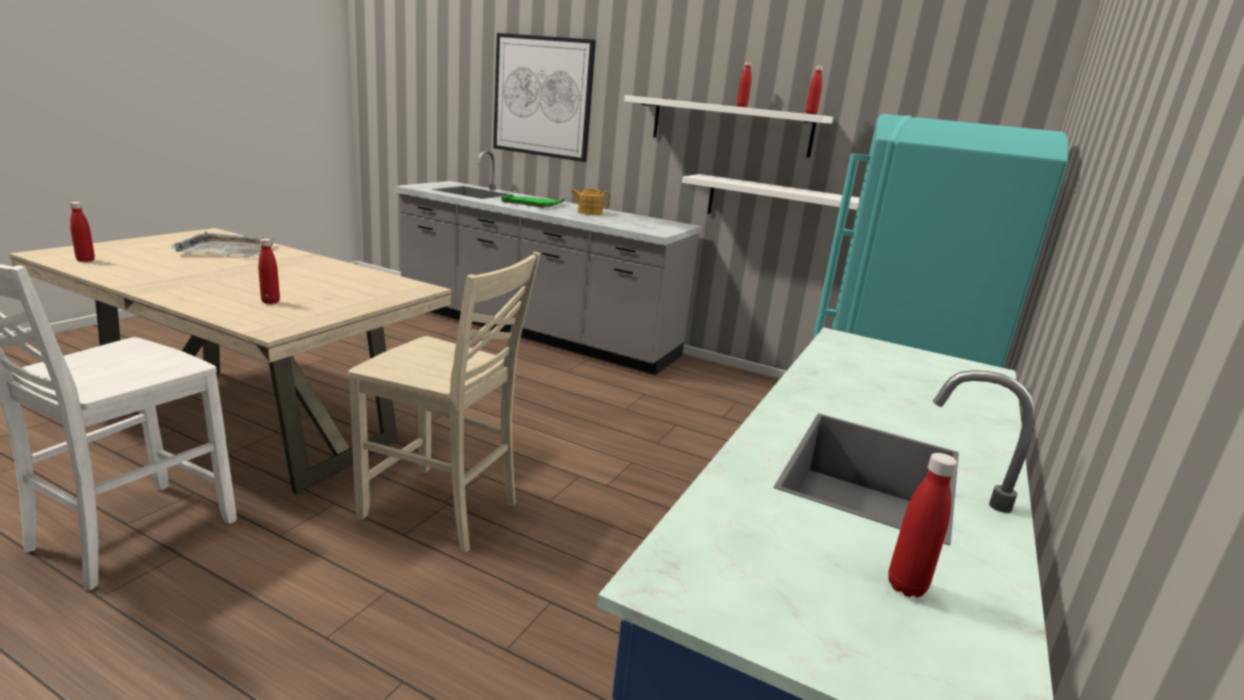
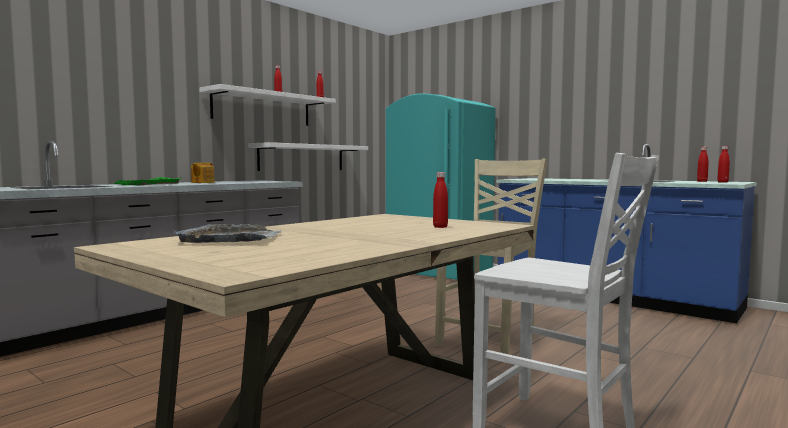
camera: 75 degrees left, 15 degrees down
red bottle [70,202,95,262] -> red bottle moved to [717,146,730,183]
picture [493,33,596,162] -> none

